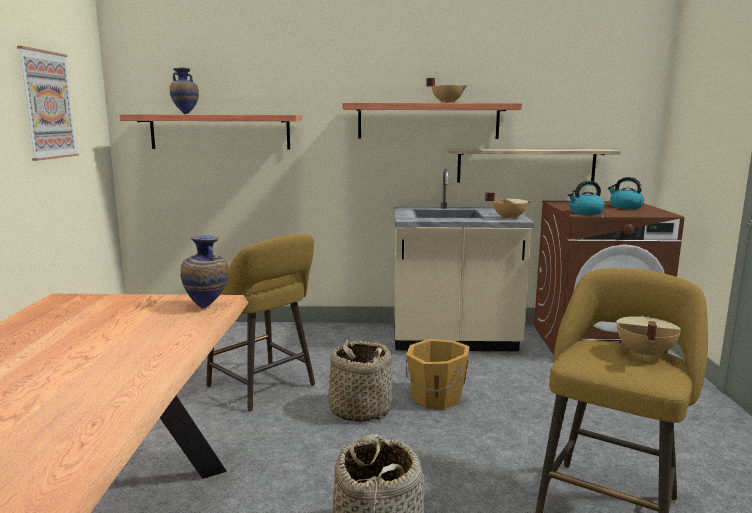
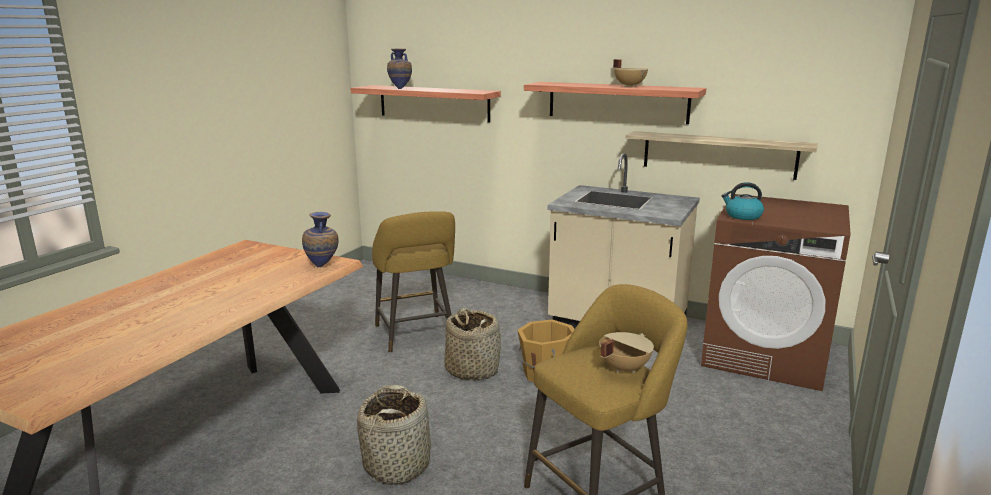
camera: 25 degrees right, 5 degrees up
picture [17,46,79,161] -> none
beige cooking pot [485,192,531,220] -> none
kettle [608,177,644,209] -> none

